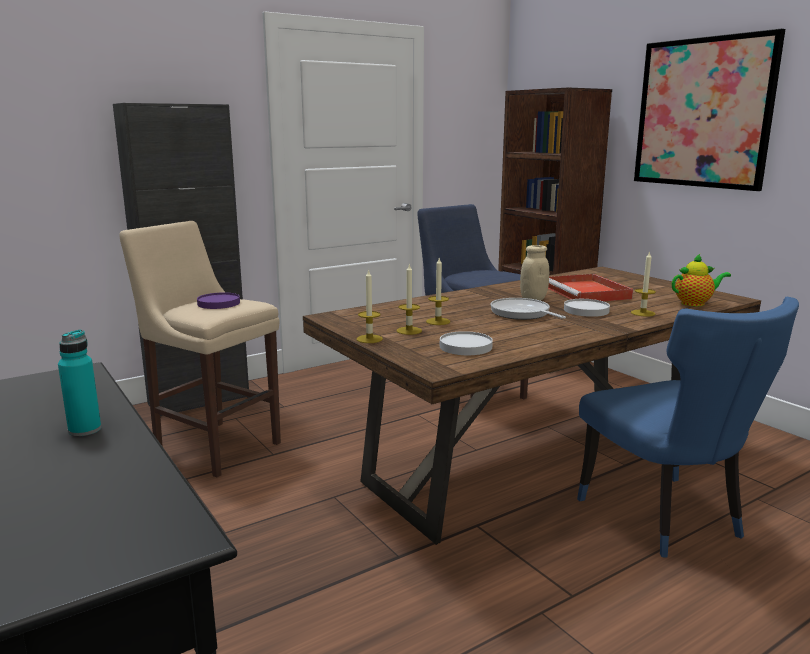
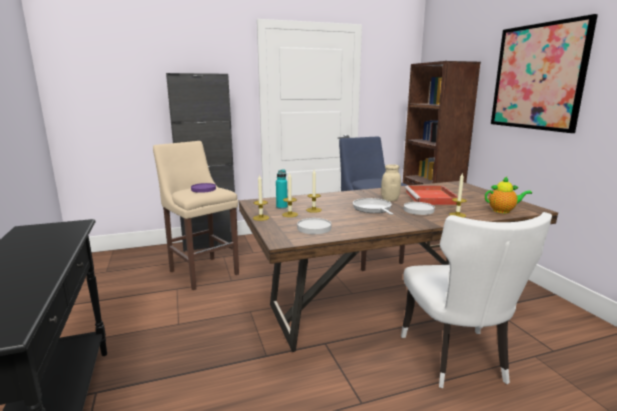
camera: 15 degrees right, 0 degrees up
turquoise bottle [58,330,101,436] -> turquoise bottle moved to [276,169,288,209]
blue chair [577,297,799,558] -> white chair [401,212,552,388]

